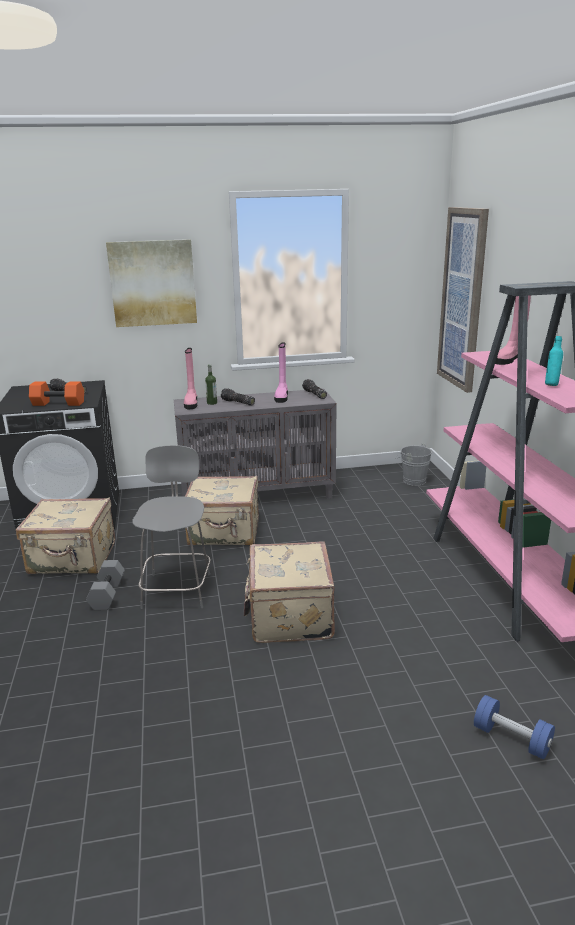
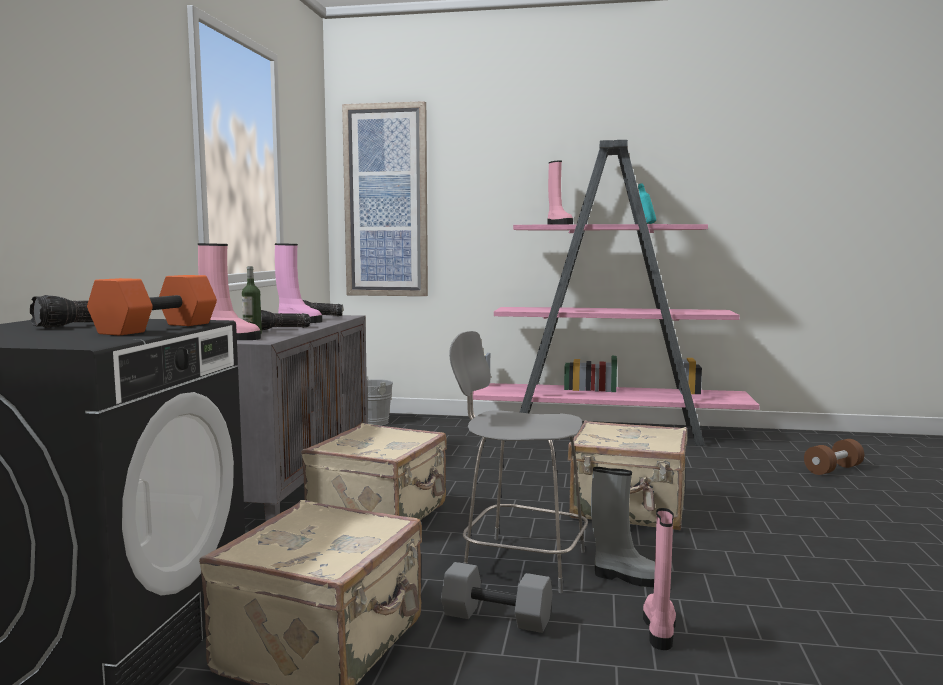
camera: 70 degrees left, 15 degrees down
picture [106,239,197,327] -> none
blue dumbbell [474,695,555,759] -> brown dumbbell [804,439,864,475]
none -> grey boot [591,467,655,587]
none -> pink boot [643,508,676,650]

